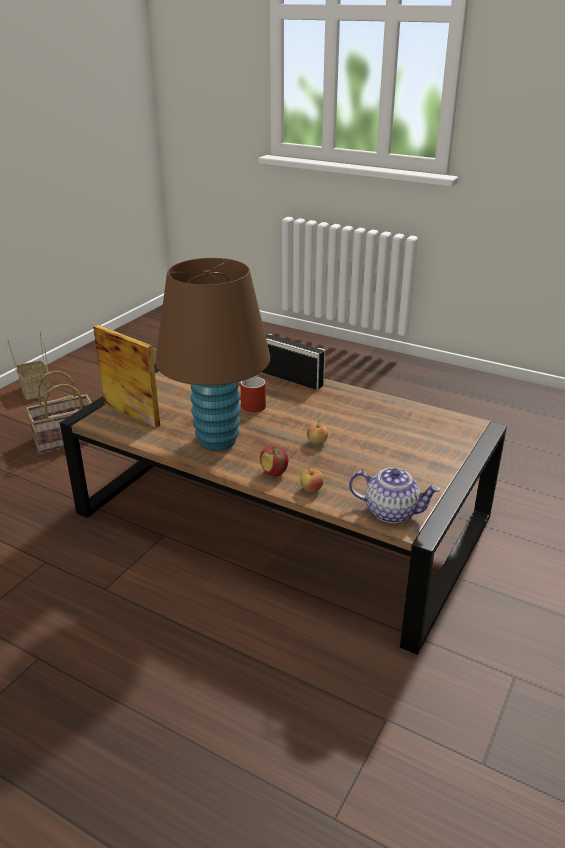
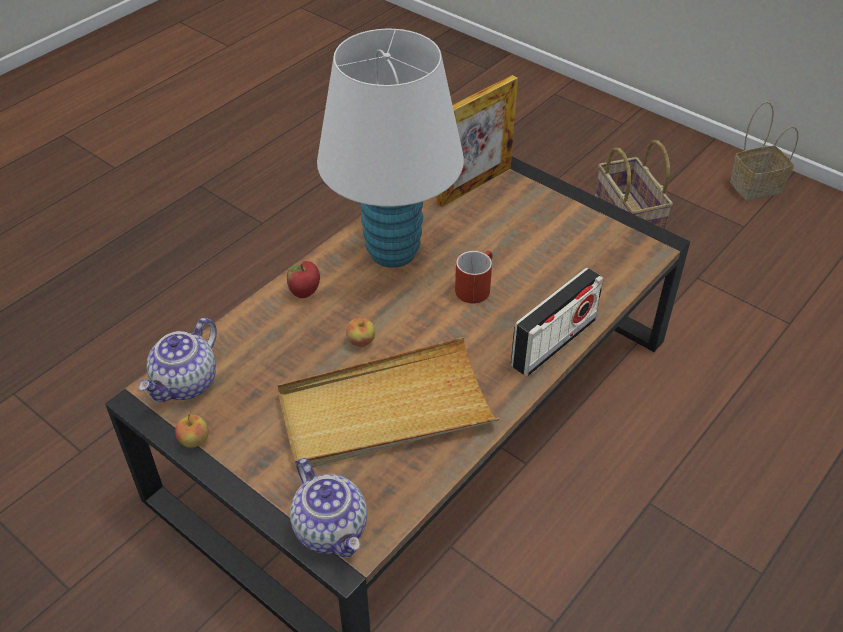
camera: 100 degrees right, 15 degrees up
brown table lamp [156,258,270,450] -> white table lamp [317,29,464,267]
apple [300,468,324,492] -> apple moved to [175,414,209,448]
none -> beige tray [277,337,499,468]
none -> teapot [290,458,367,558]

